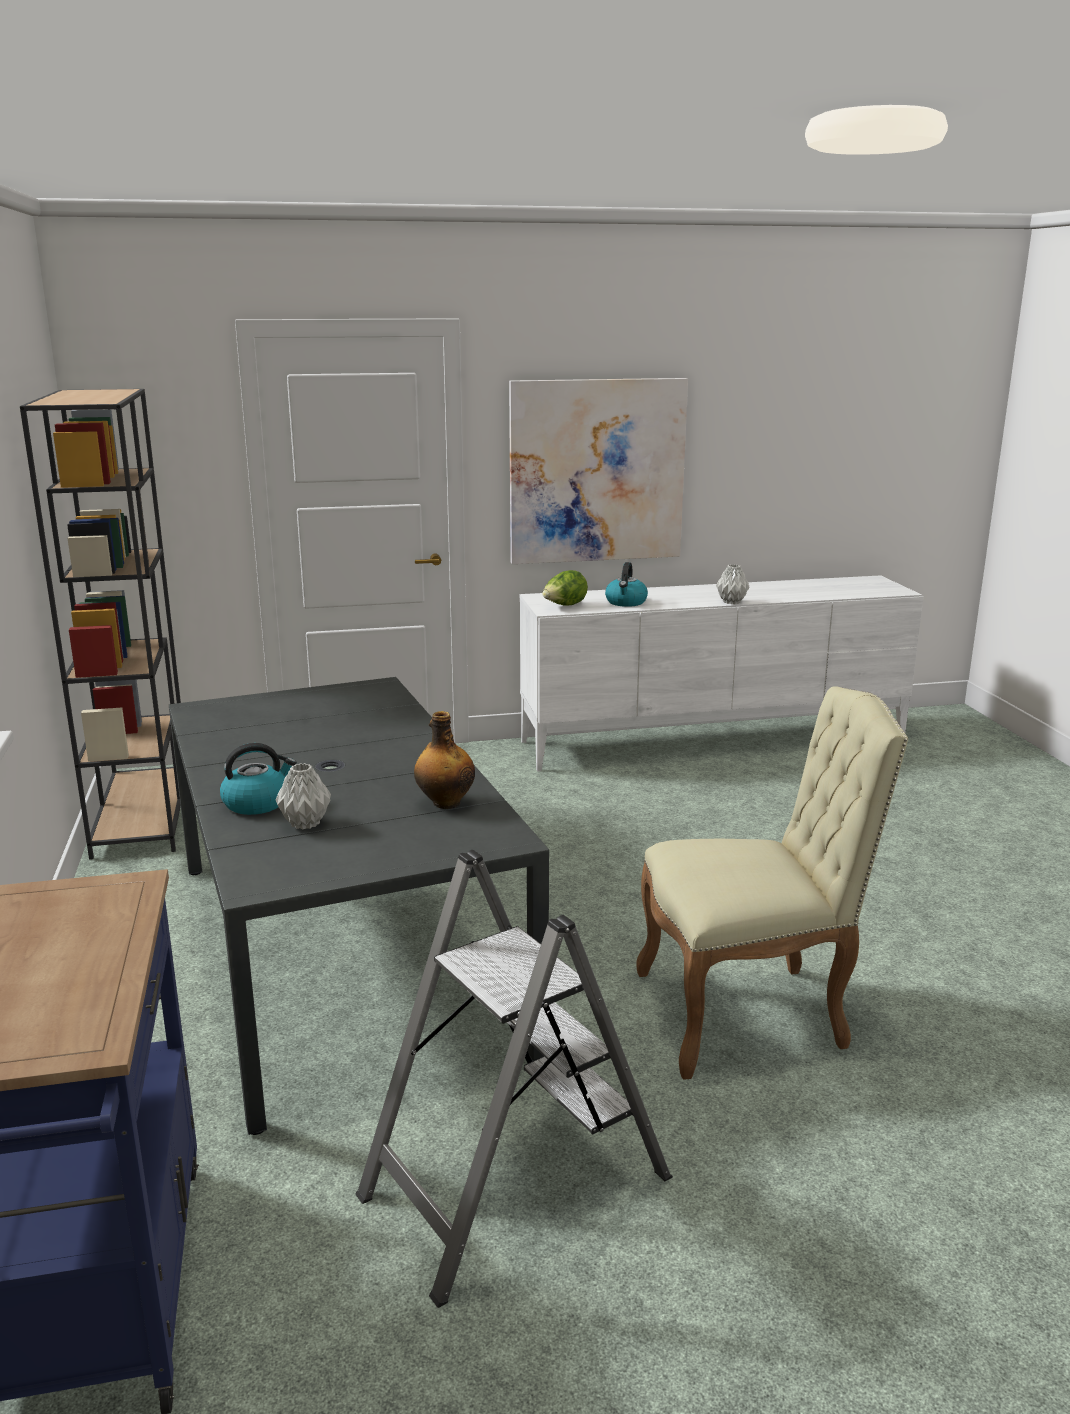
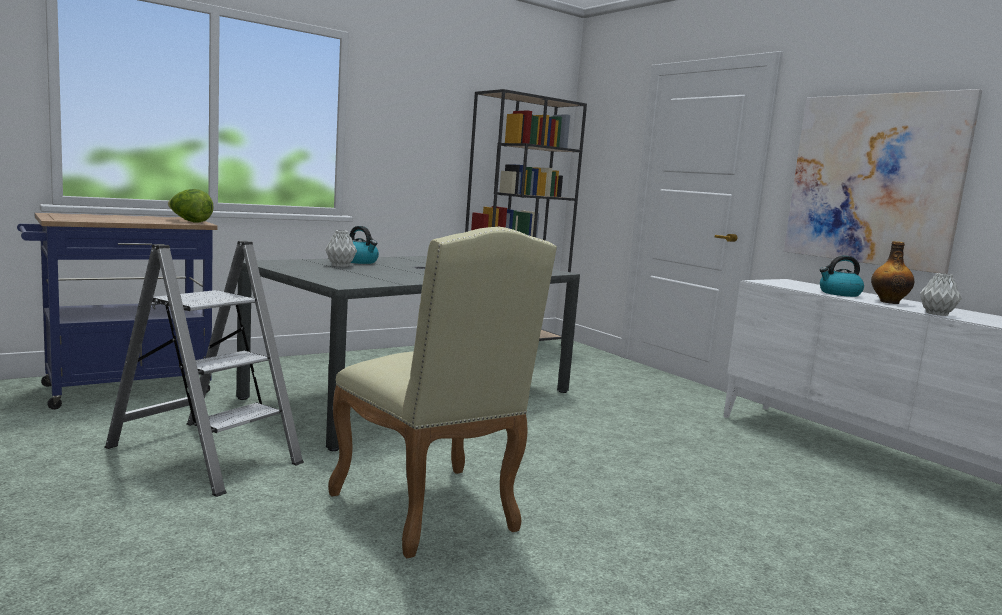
camera: 65 degrees right, 10 degrees down
bottle [414,711,475,809] -> bottle moved to [871,241,914,304]
lettuce [542,570,588,606] -> lettuce moved to [168,189,214,223]

